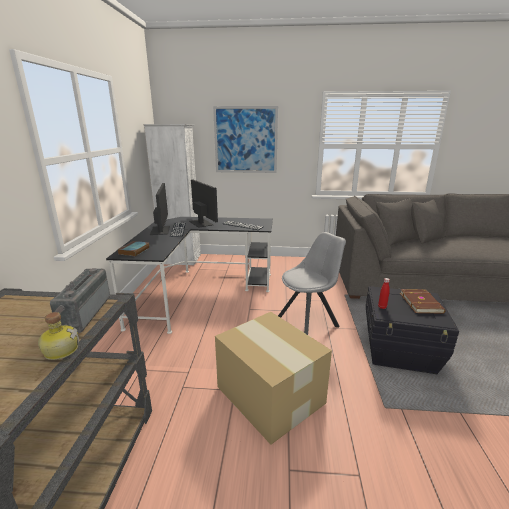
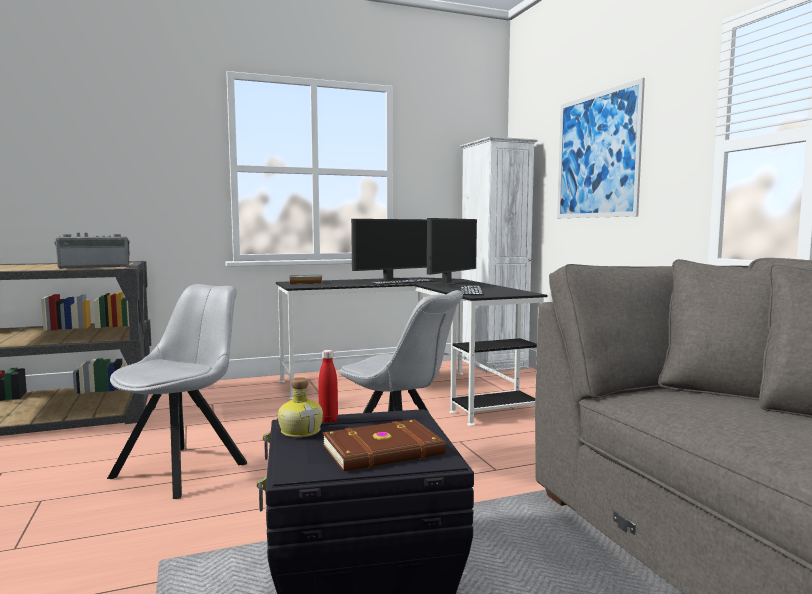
camera: 65 degrees right, 15 degrees down
bottle [38,312,79,360] -> bottle moved to [278,377,323,437]
cardboard box [215,312,332,445] -> grey chair [107,284,247,499]

